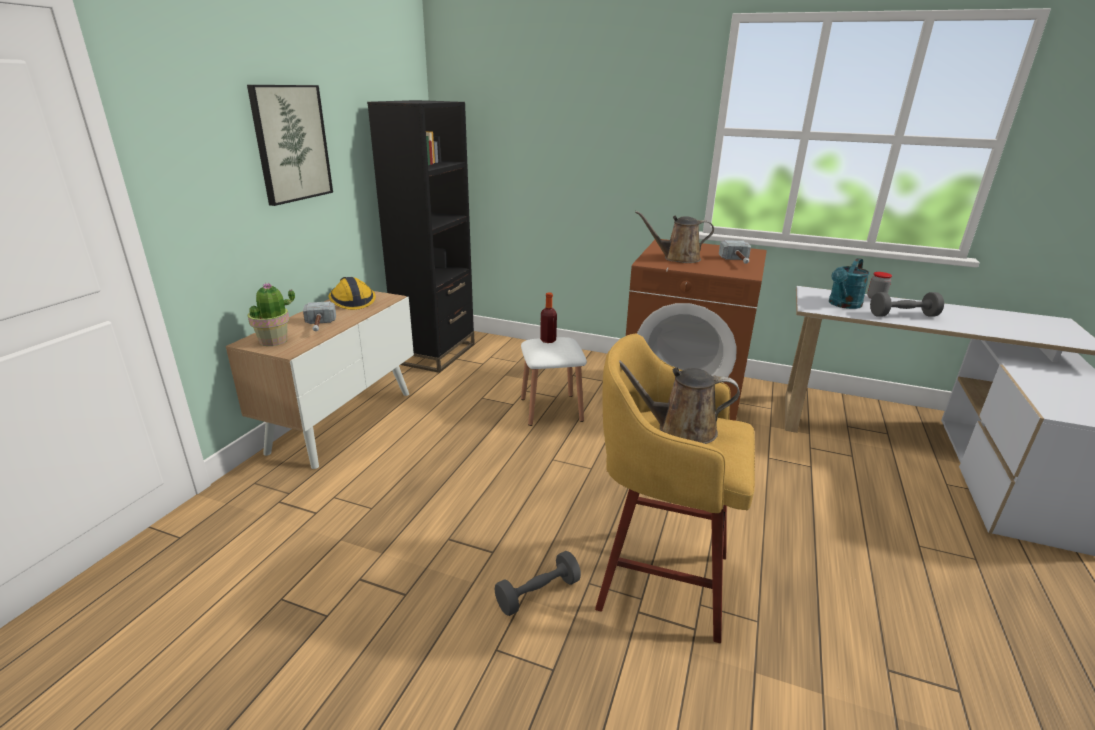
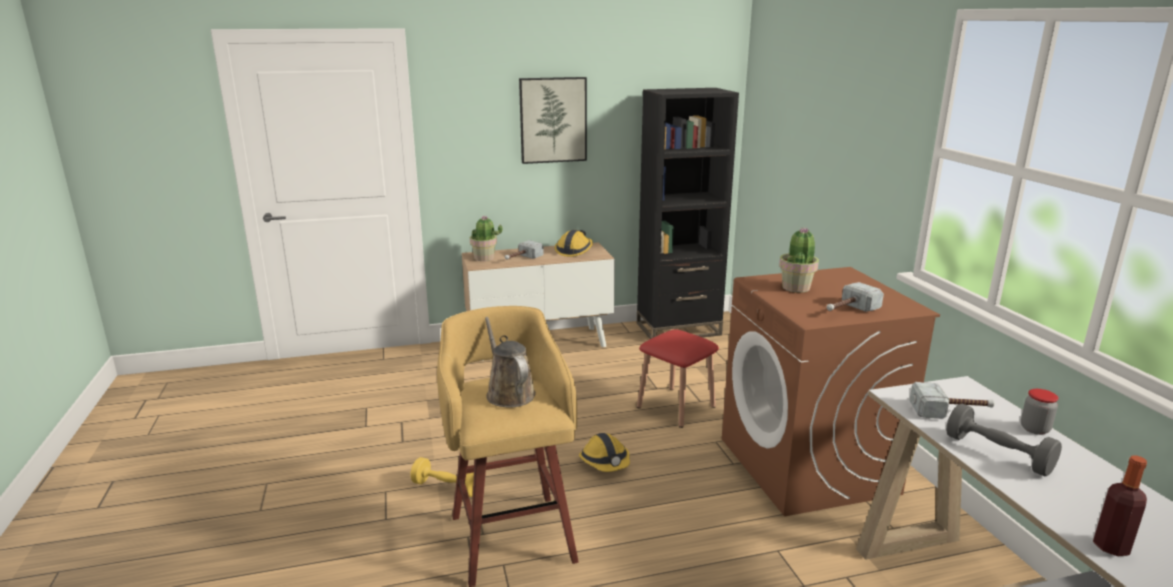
camera: 55 degrees right, 5 degrees down
grey dumbbell [494,551,581,616] -> yellow dumbbell [410,457,474,497]
white stool [521,337,587,426] -> red stool [637,329,719,428]
bottle [540,292,557,343] -> bottle moved to [1093,455,1147,556]
brown watering can [635,211,714,263] -> potted plant [779,227,819,293]
turquoise watering can [829,258,870,309] -> hammer [909,382,995,419]
none -> hard hat [579,433,630,472]

